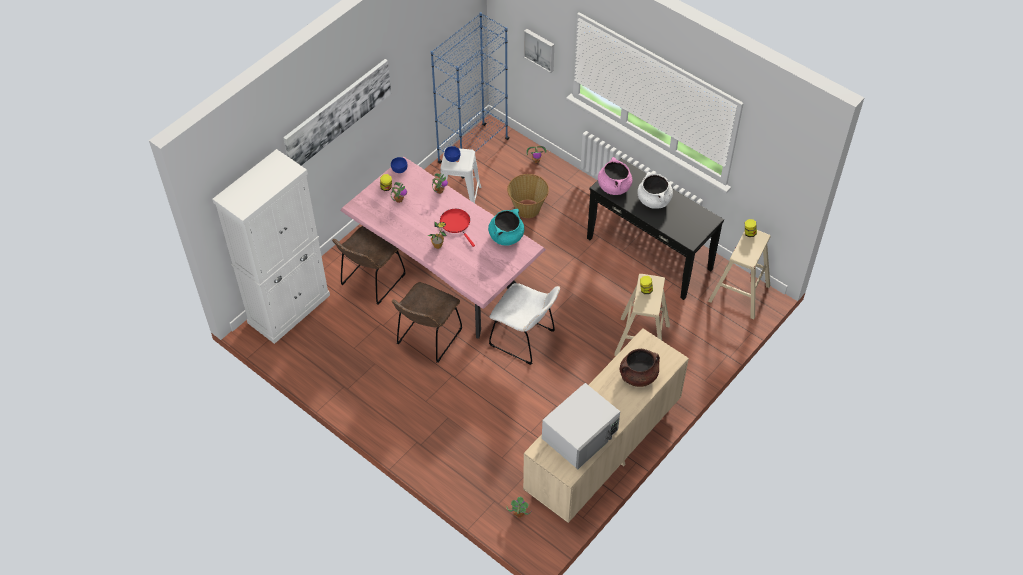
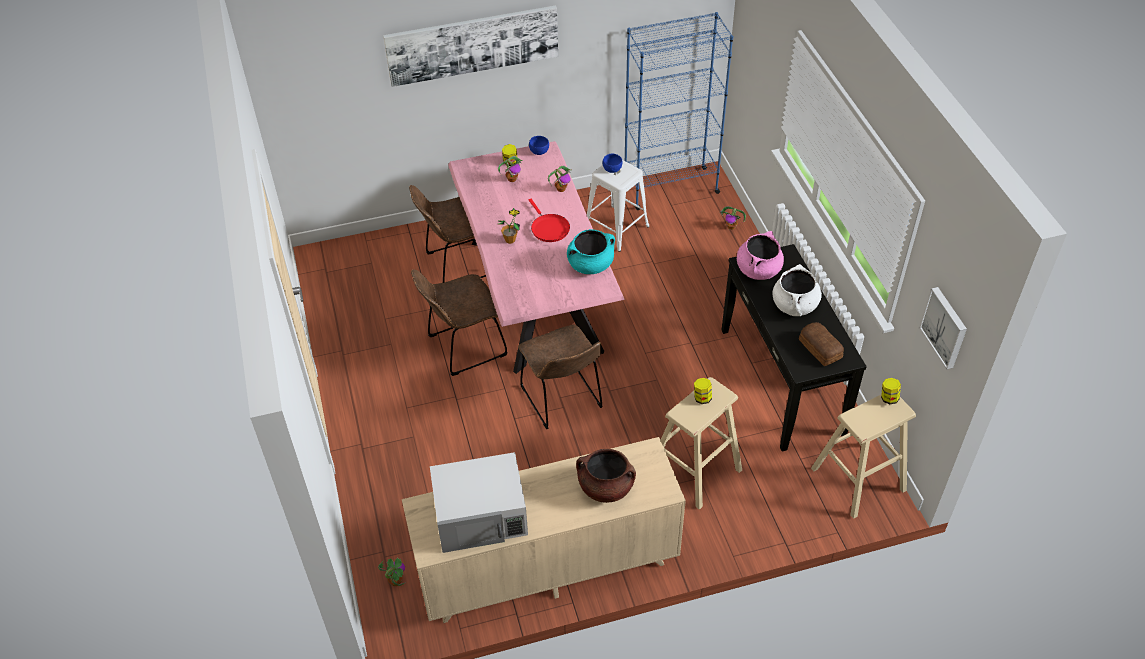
camera: 35 degrees right, 5 degrees down
white cabinet [212,149,330,344] -> none
red frying pan [440,209,475,247] -> red frying pan turned 150 degrees clockwise [529,199,570,242]
white chair [489,283,560,365] -> brown chair [518,324,603,429]
basket [507,174,549,218] -> none
picture [524,29,554,73] -> picture moved to [919,287,967,369]
none -> bread [799,322,844,366]

